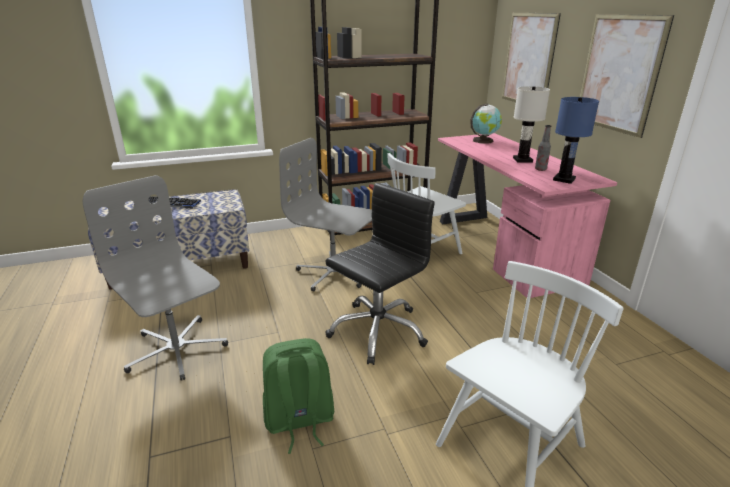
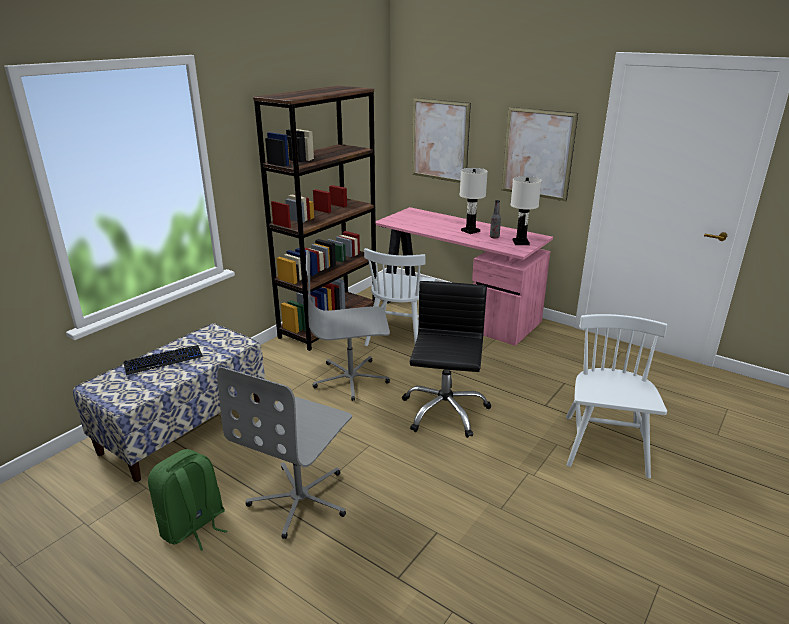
camera: 35 degrees left, 0 degrees up
grey office chair [83,175,228,381] -> grey office chair turned 75 degrees counterclockwise [217,367,352,539]
green backpack [263,338,334,454] -> green backpack moved to [148,449,228,551]
globe [470,104,502,143] -> none
blue table lamp [553,97,599,184] -> white table lamp [511,176,542,245]

